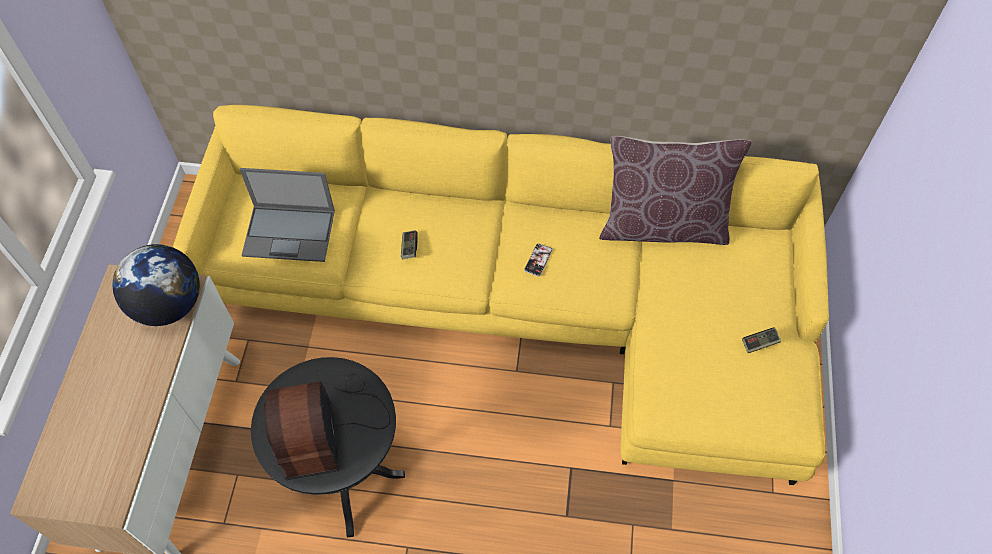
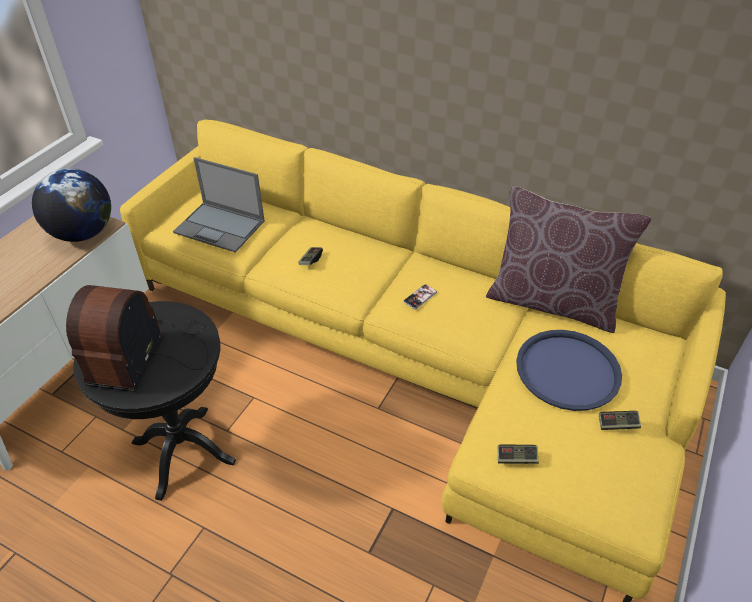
camera: 20 degrees right, 15 degrees down
none -> game controller [498,445,539,464]
none -> blue tray [516,330,622,411]

